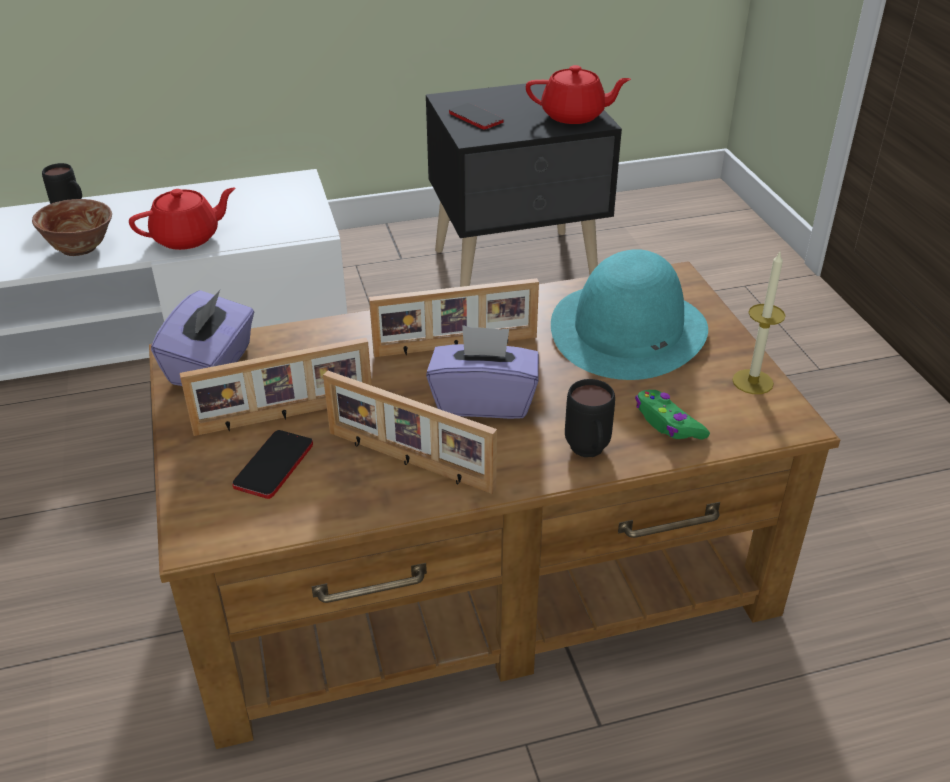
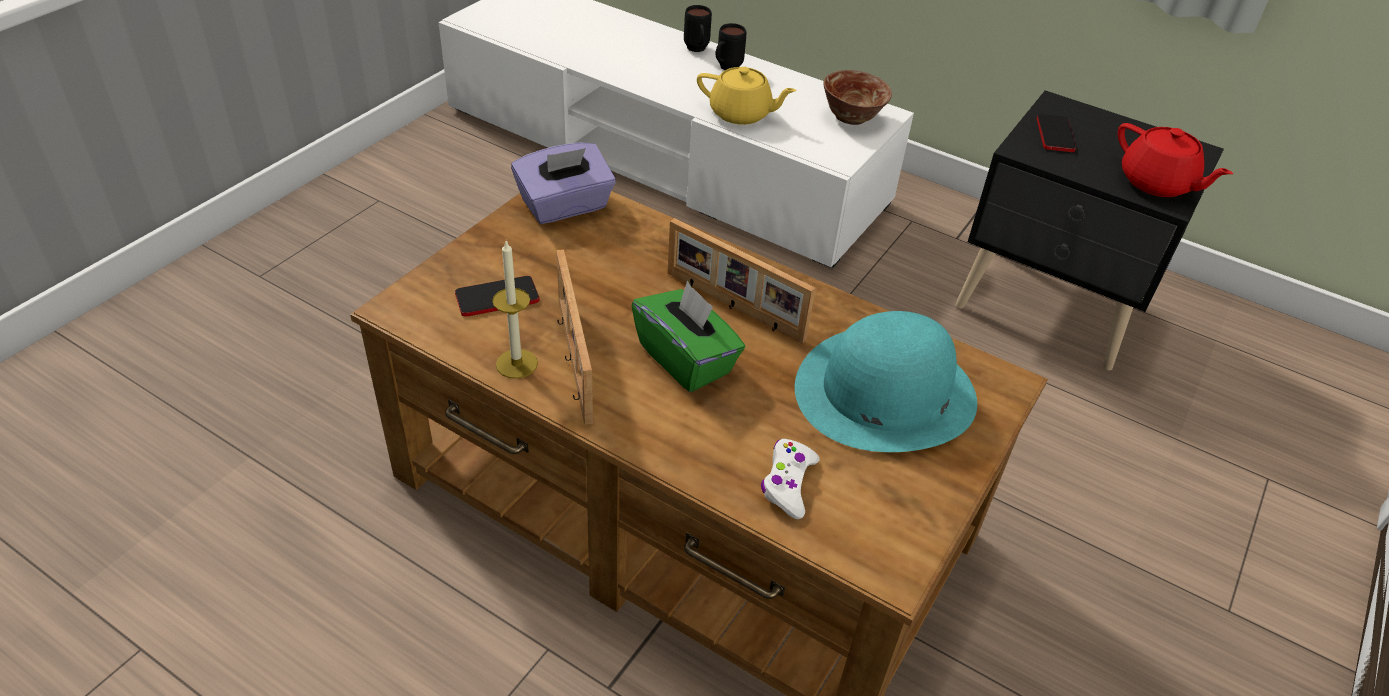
camera: 45 degrees right, 5 degrees up
bowl [32,199,112,256] -> bowl moved to [823,70,892,125]
red teapot [129,188,235,250] -> yellow teapot [697,67,797,125]
picture frame [180,338,372,436] -> none
purple tissue box [426,325,539,419] -> green tissue box [631,281,745,392]
black mug [565,379,615,457] -> black mug moved to [716,23,746,70]
green game controller [635,390,710,439] -> white game controller [761,439,820,519]
candle [732,250,786,394] -> candle moved to [492,241,538,379]

